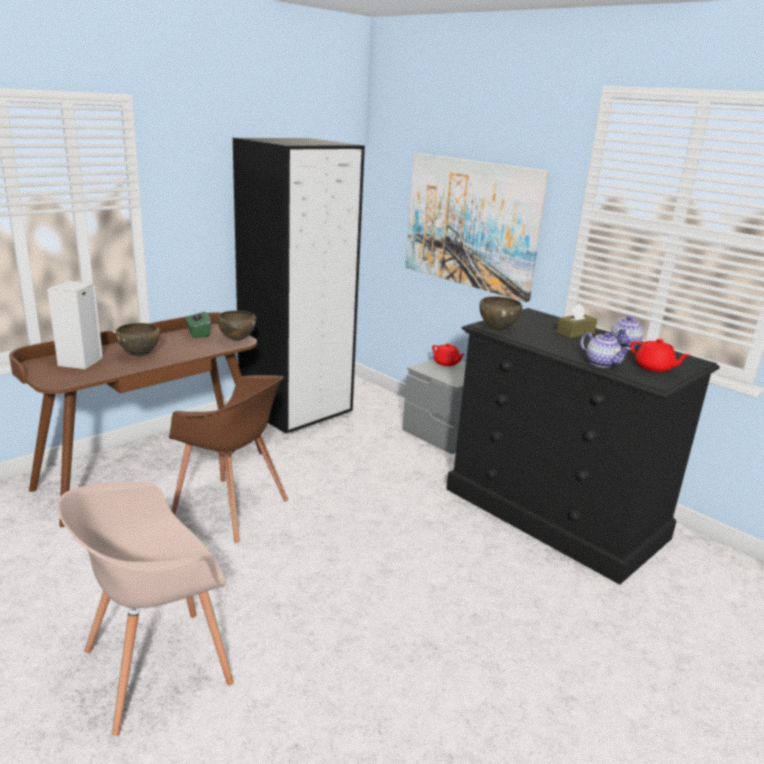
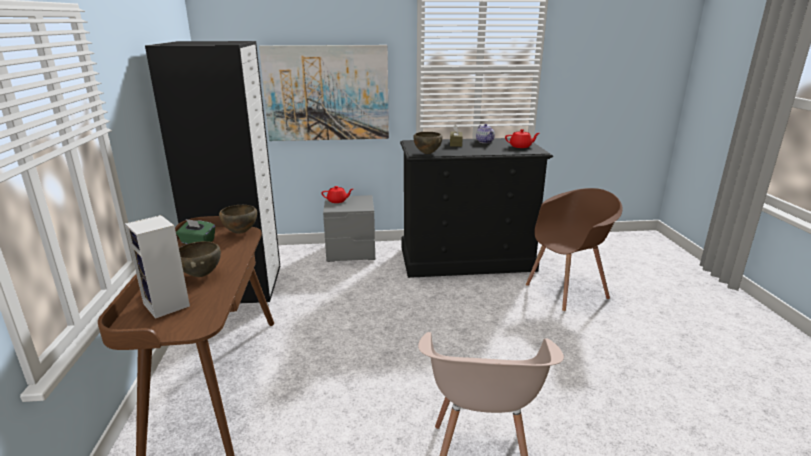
camera: 50 degrees left, 0 degrees up
brown chair [169,375,288,543] -> brown chair moved to [526,188,622,311]
teapot [580,332,631,367] -> none

